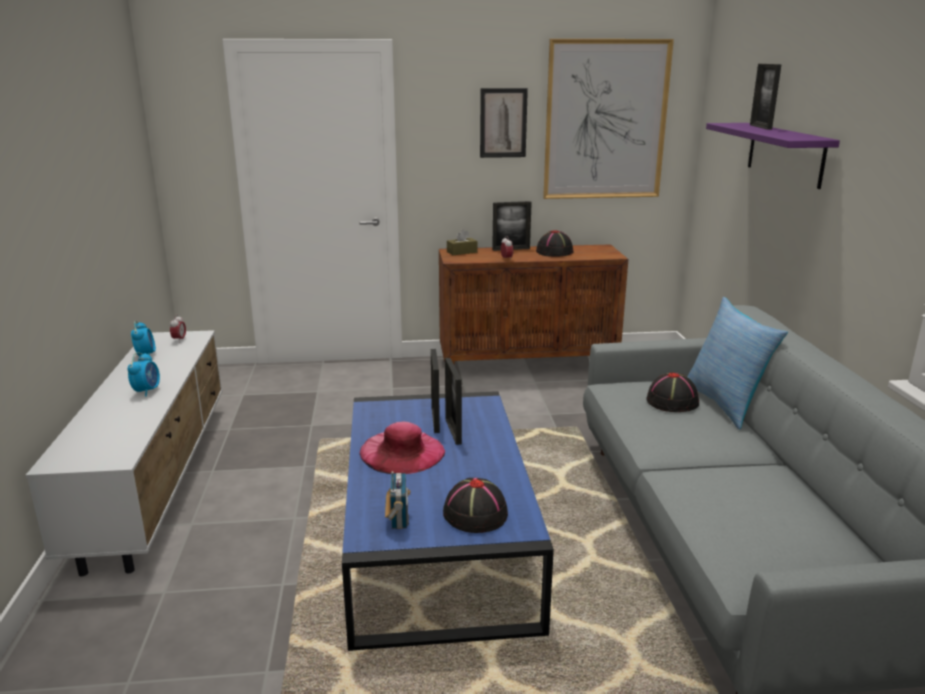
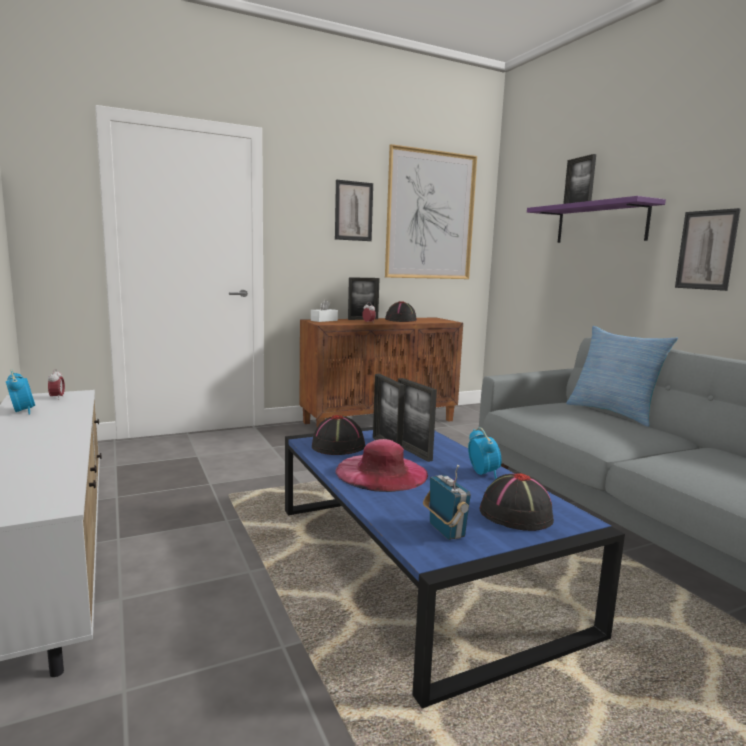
camera: 20 degrees left, 10 degrees down
alarm clock [128,352,160,397] -> alarm clock moved to [468,427,502,479]
brown tissue box [447,229,478,255] -> white tissue box [311,300,338,322]
black hat [647,372,699,412] -> black hat moved to [312,415,365,455]
none -> picture [675,208,741,291]

